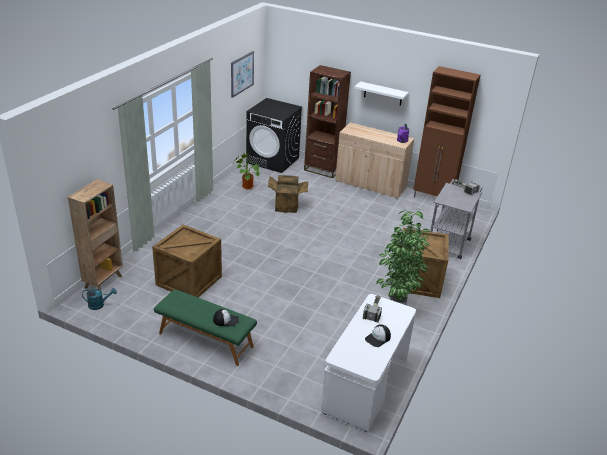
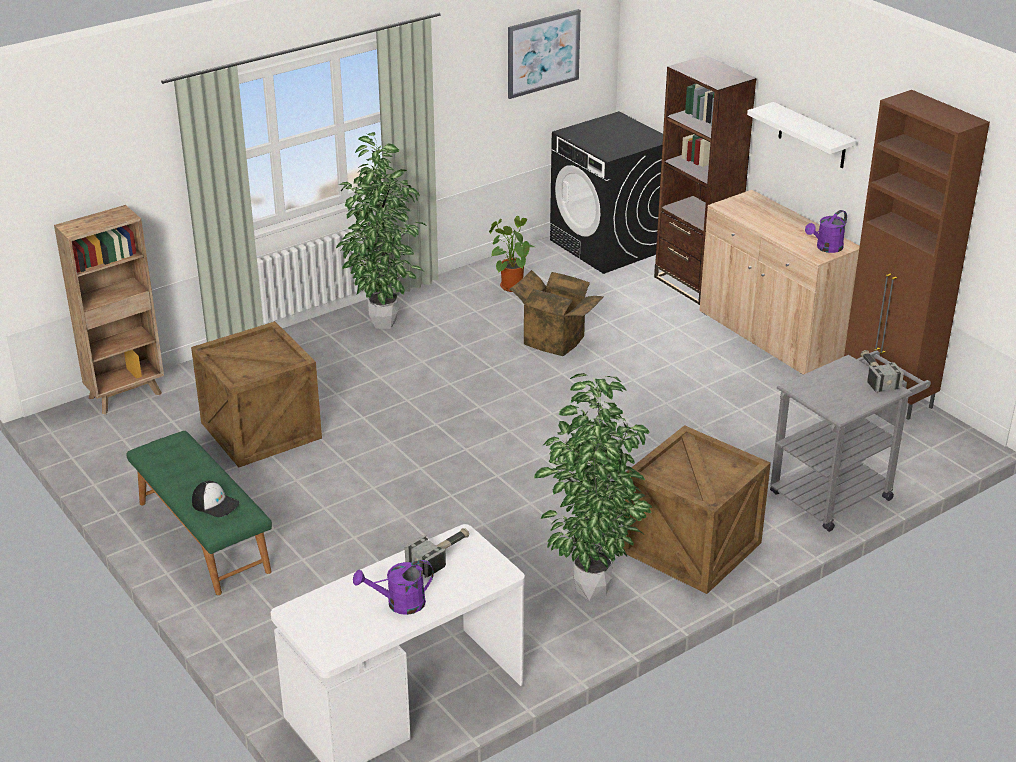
camera: 30 degrees right, 0 degrees up
turquoise watering can [82,288,117,310] -> none
cap [365,324,391,347] -> purple watering can [353,560,434,615]
none -> potted plant [336,132,428,329]

